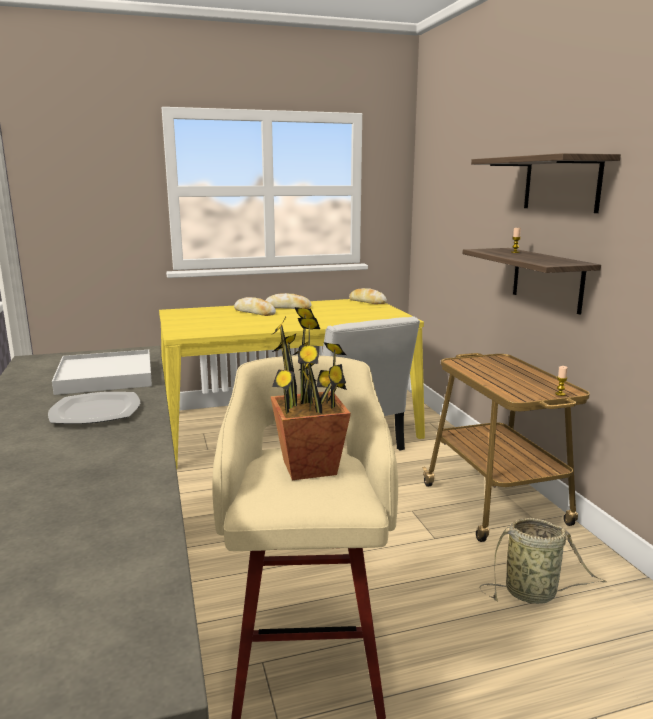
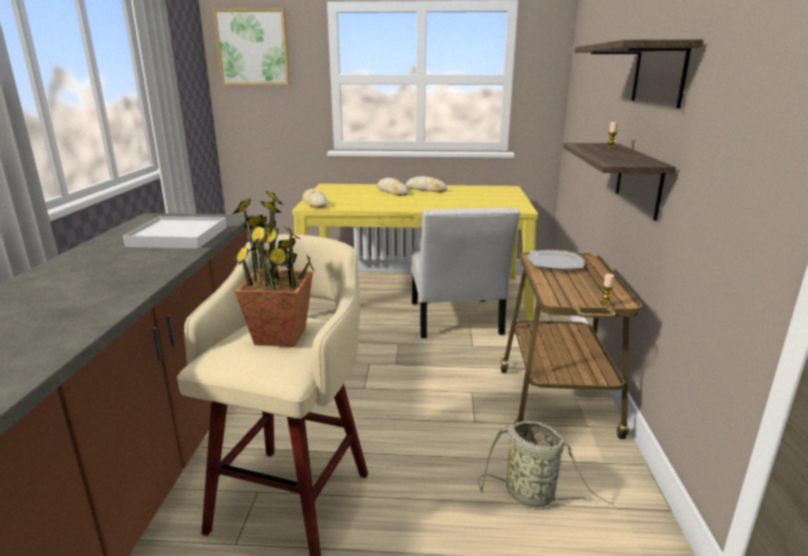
camera: 20 degrees right, 5 degrees up
plate [48,392,140,424] -> plate moved to [528,250,585,269]
bread [349,288,387,304] -> bread moved to [303,189,328,208]
none -> picture [213,8,290,85]

